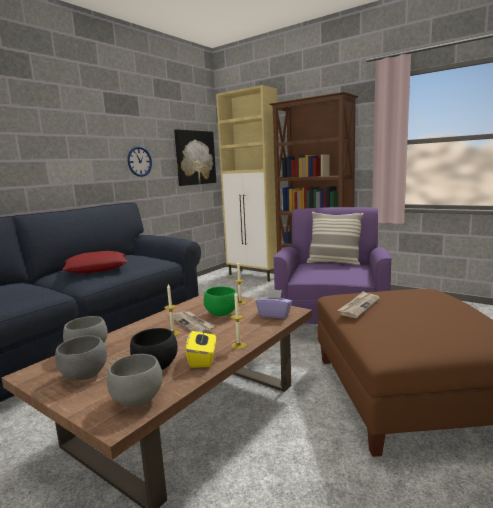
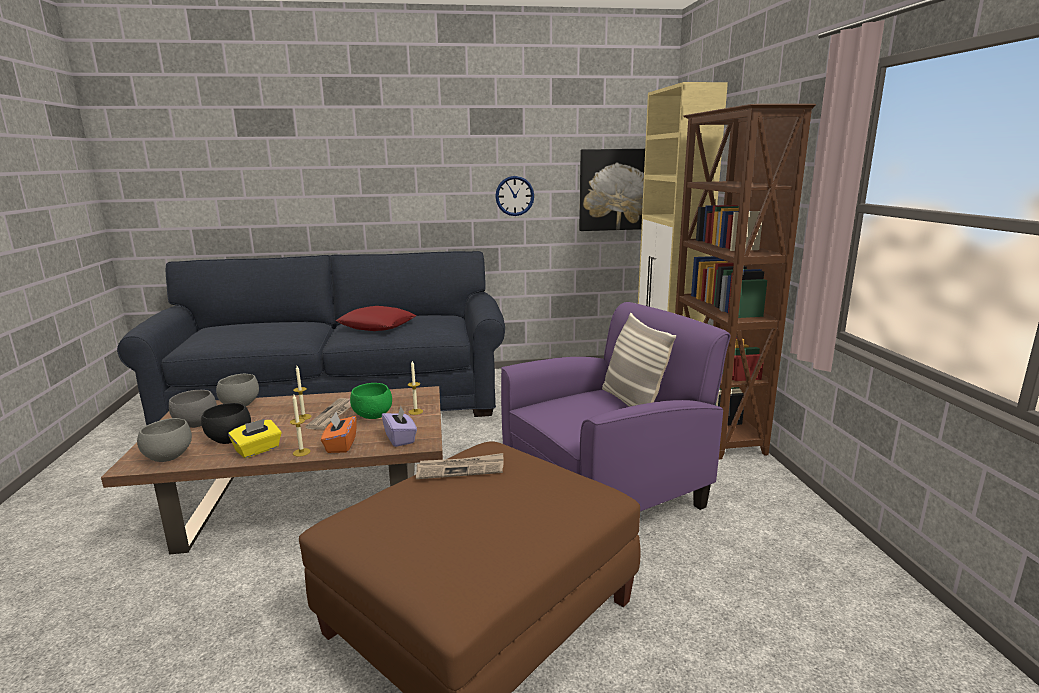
camera: 45 degrees right, 5 degrees up
none -> orange tissue box [321,412,357,453]

